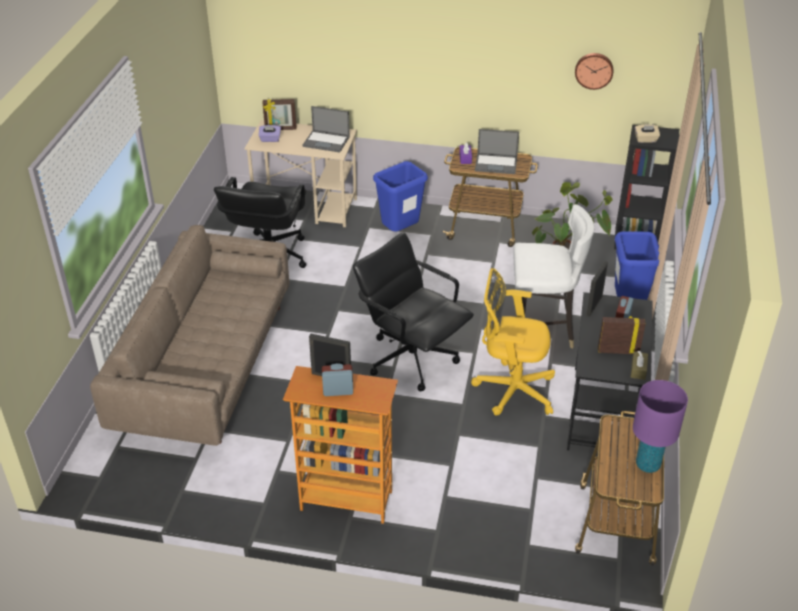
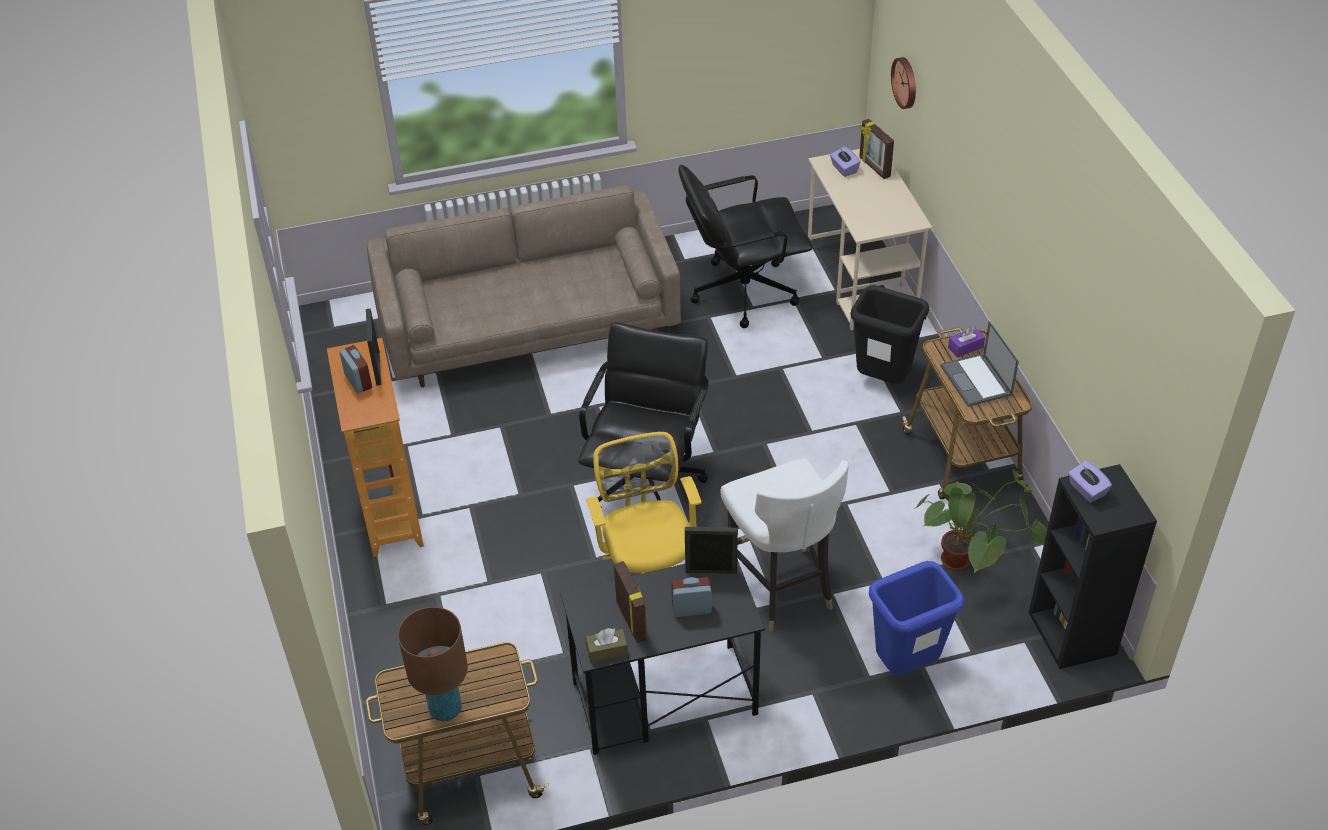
camera: 65 degrees right, 5 degrees up
laptop [302,106,350,153] -> none
blue trash can [373,161,428,231] -> black trash can [850,285,929,384]
wall clock [575,53,613,90] -> wall clock moved to [891,57,916,109]
purple table lamp [633,380,688,473] -> brown table lamp [398,607,468,721]
beige tissue box [635,124,660,143] -> purple tissue box [1068,460,1112,503]

